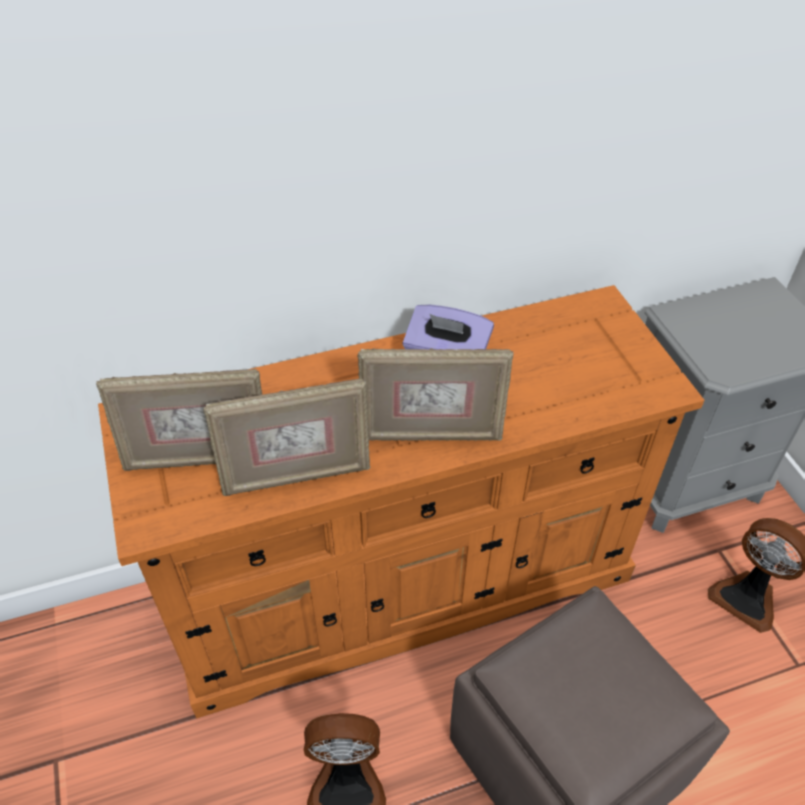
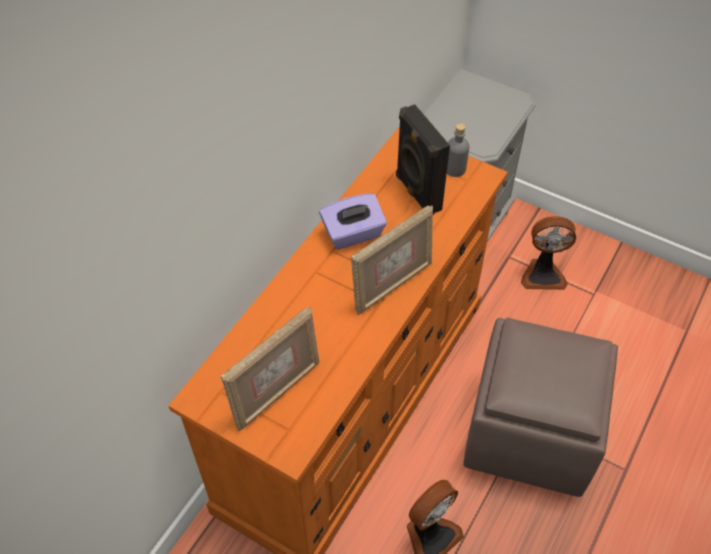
camera: 40 degrees left, 5 degrees up
picture frame [203,379,371,496] -> none
none -> black speaker [396,104,450,215]
none -> grey bottle [447,123,469,177]

